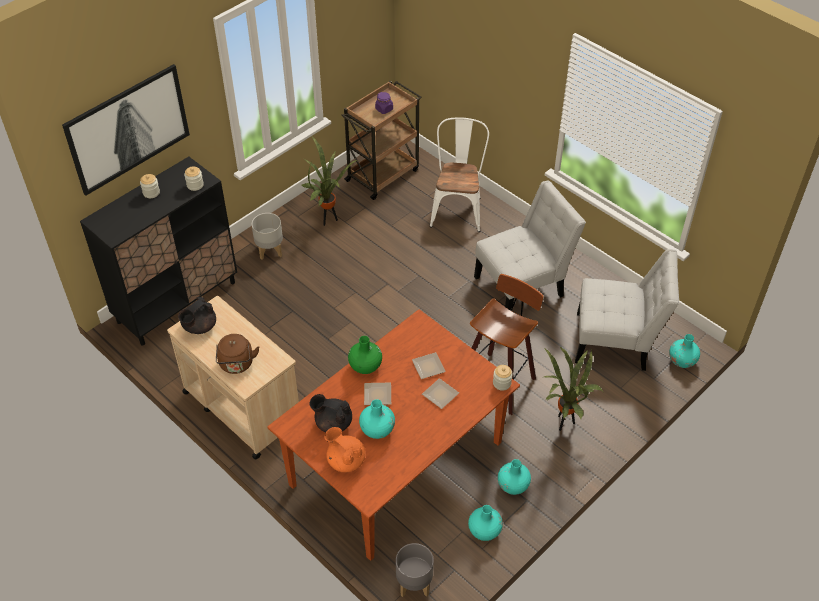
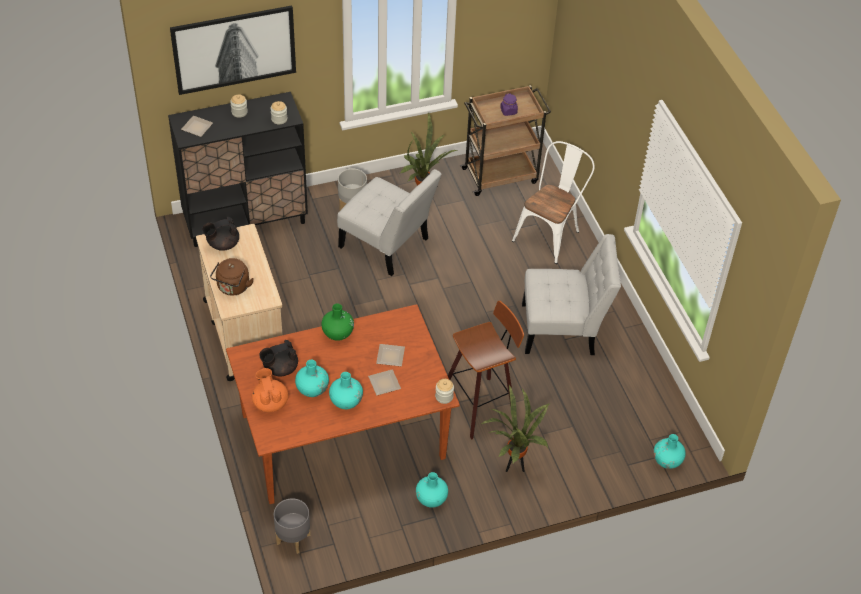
camera: 25 degrees right, 0 degrees up
black teapot [310,394,352,432] -> black teapot turned 75 degrees counterclockwise [259,340,298,376]
plate [364,383,391,405] -> plate moved to [181,116,213,137]
turquoise vase [468,505,503,541] -> turquoise vase moved to [329,372,363,409]
white chair [575,249,679,371] -> white chair moved to [337,169,442,276]

